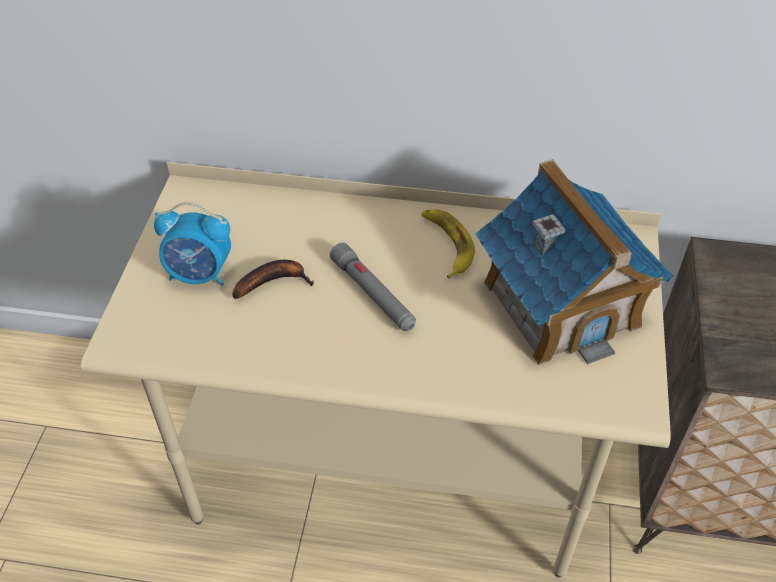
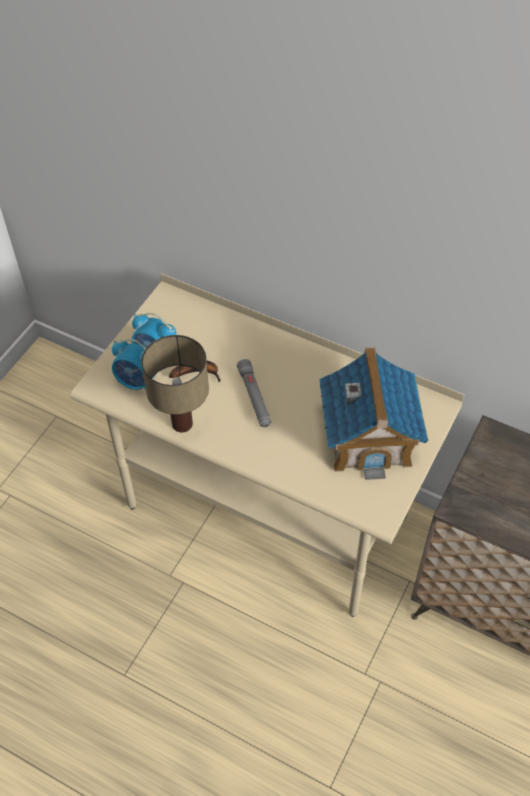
camera: 20 degrees right, 5 degrees up
banana [421,209,475,278] -> none
none -> alarm clock [112,339,156,390]
none -> table lamp [141,335,209,433]

